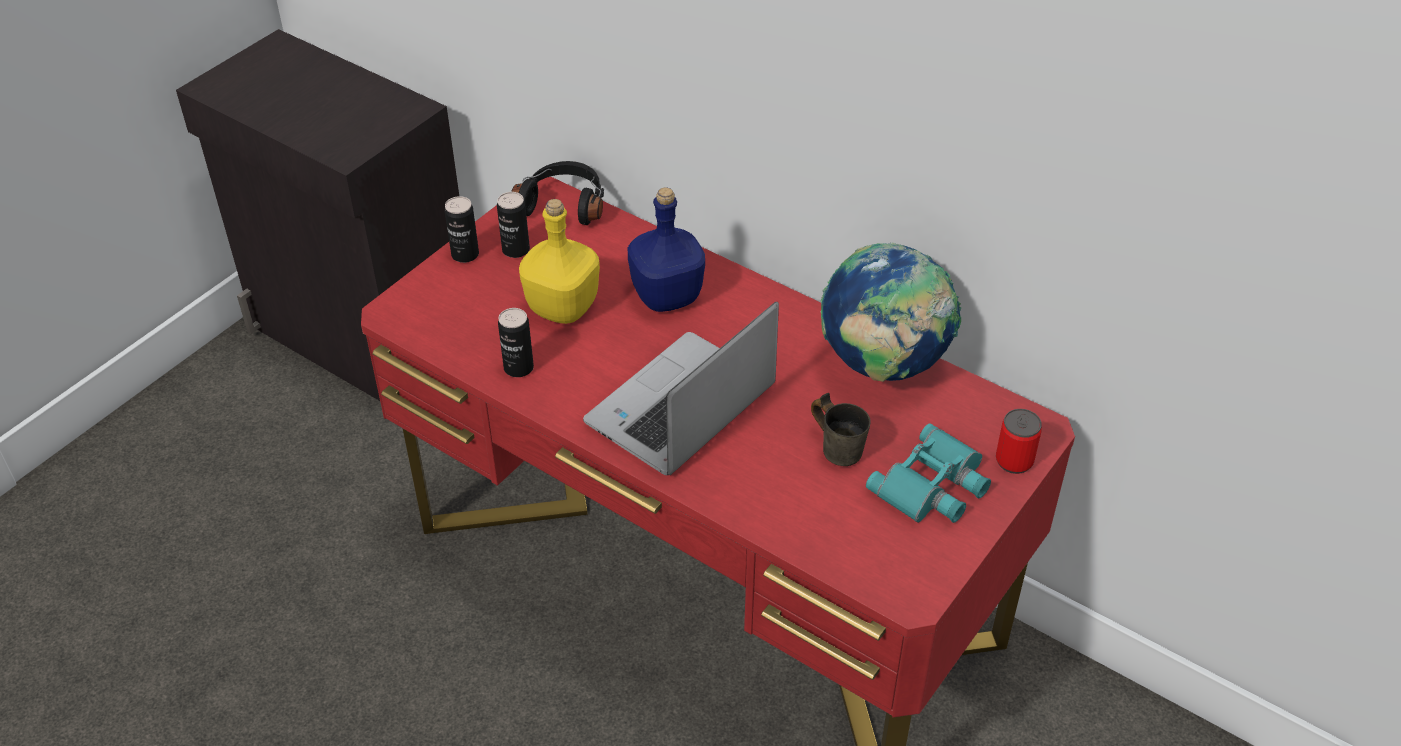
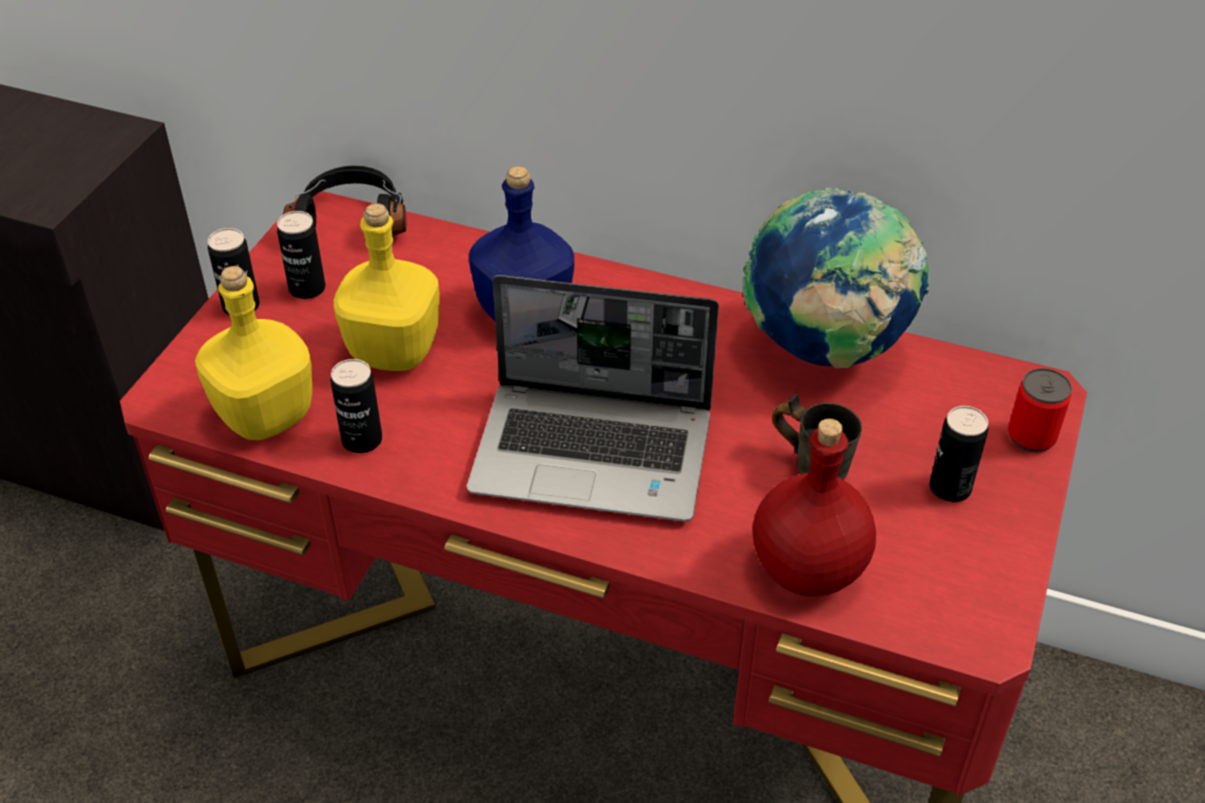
camera: 15 degrees left, 0 degrees up
laptop [583,302,779,475] -> laptop turned 105 degrees counterclockwise [467,275,719,522]
turquoise binoculars [866,423,991,523] -> can [930,406,988,502]
none -> yellow bottle [195,266,312,440]
none -> red bottle [752,419,876,596]

